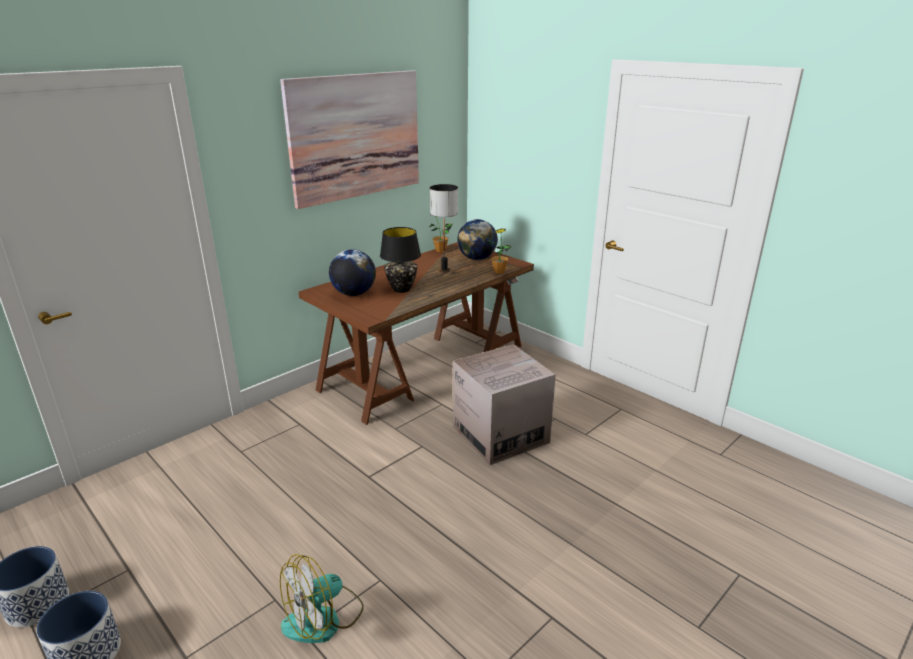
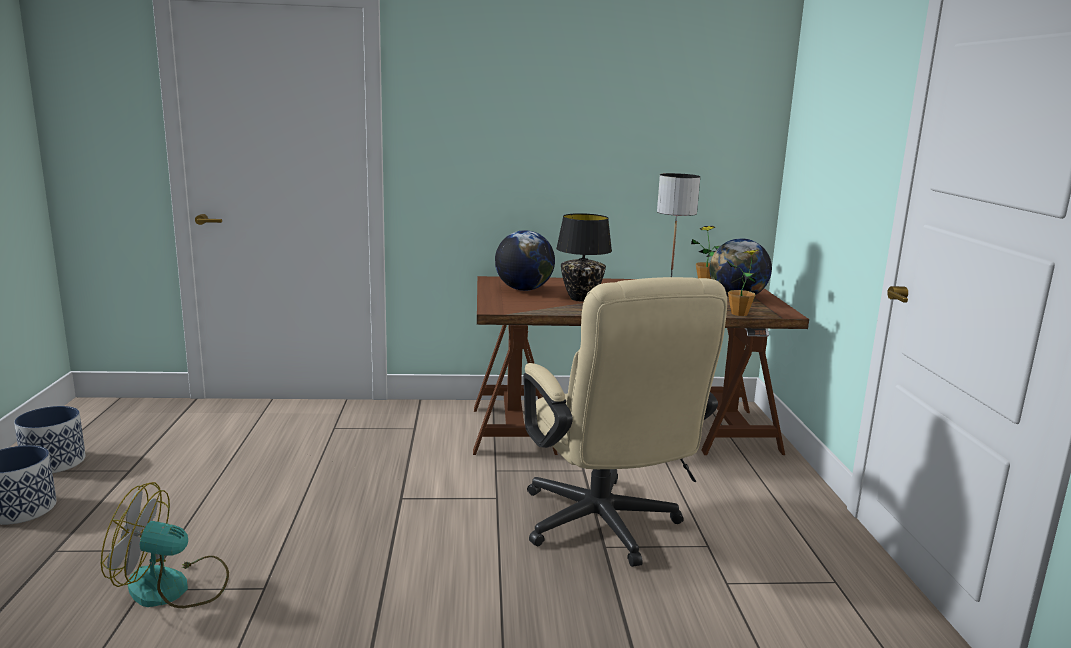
camera: 40 degrees right, 10 degrees down
picture [280,70,419,209] -> none
cardboard box [453,344,556,465] -> beige office chair [523,277,727,567]

